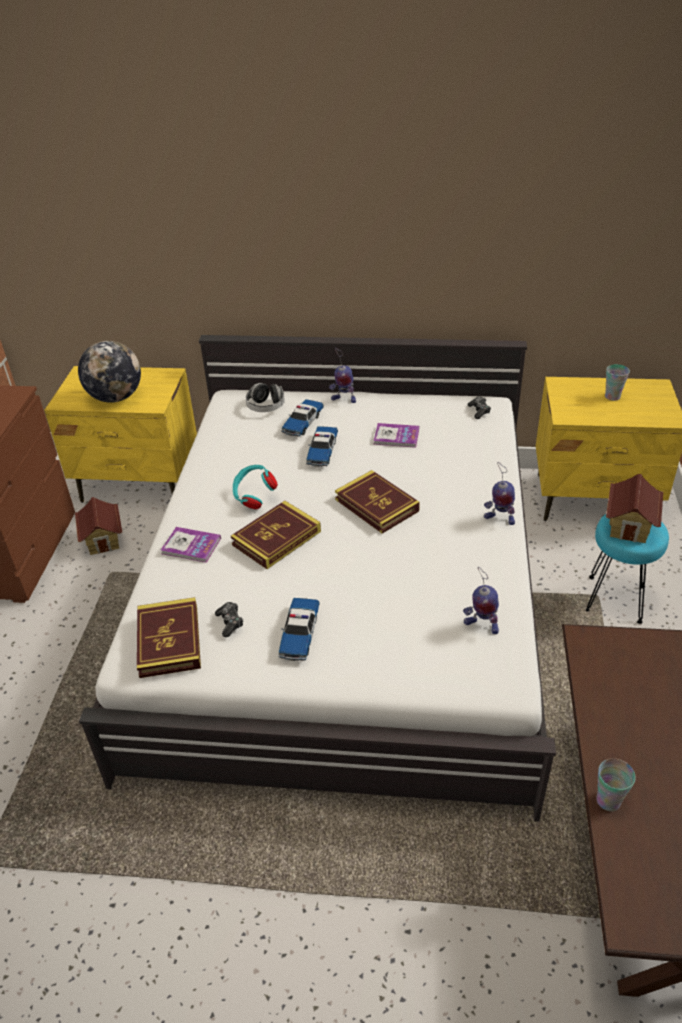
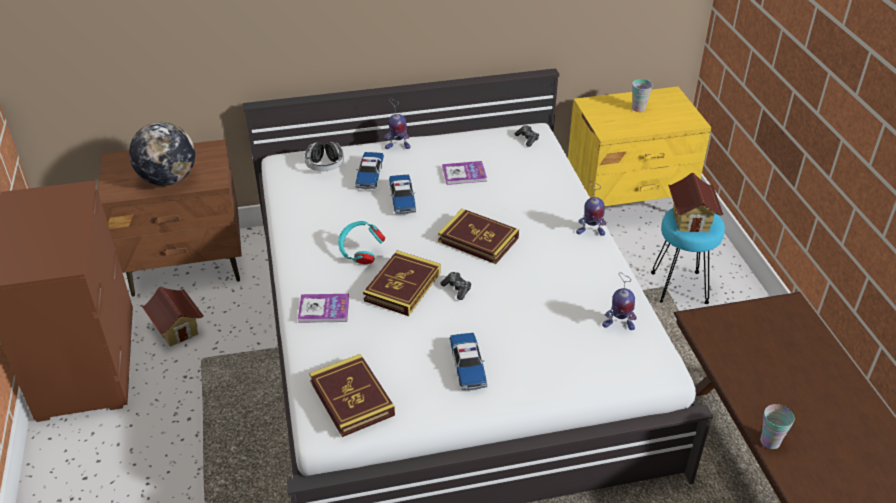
camera: 20 degrees left, 0 degrees up
yellow nightstand [44,366,197,503] -> brown nightstand [98,139,242,296]
game controller [215,602,243,637] -> game controller moved to [440,272,472,300]

